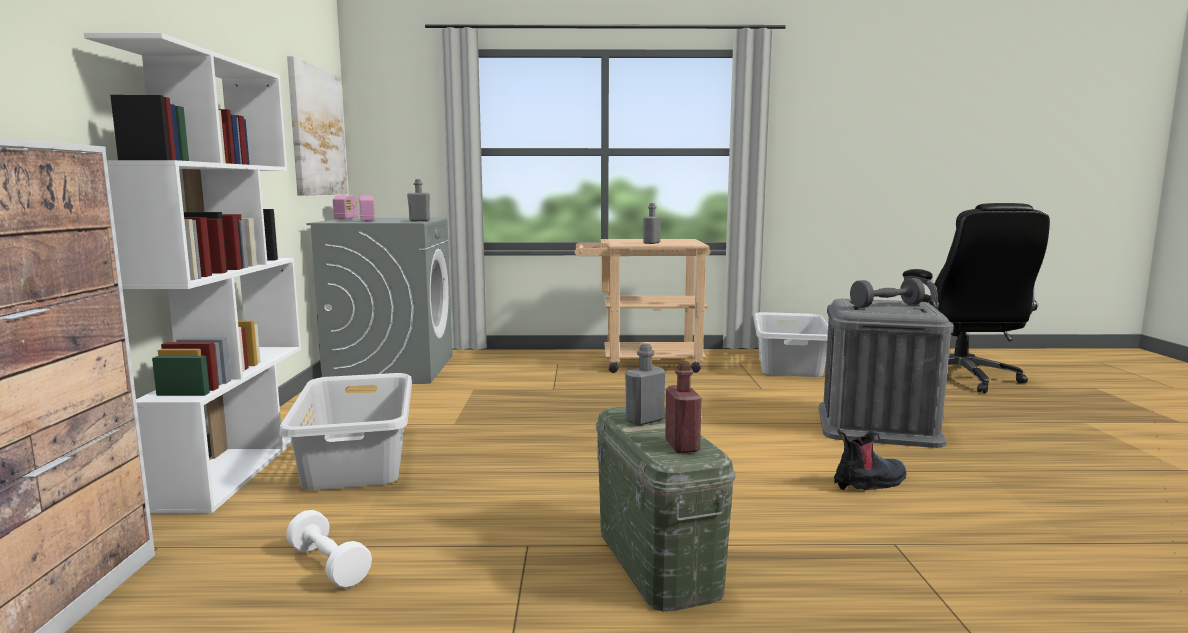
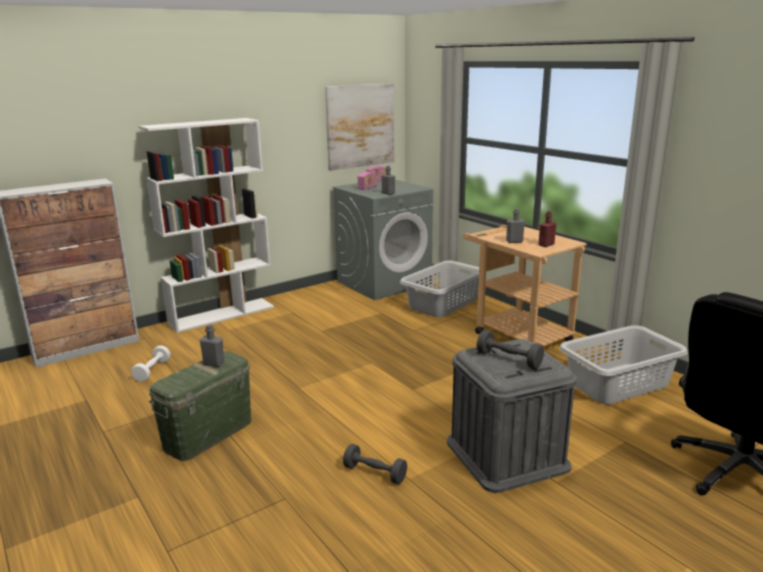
camera: 55 degrees right, 10 degrees up
grey laundry basket [279,373,412,490] -> grey laundry basket moved to [400,261,479,317]
red bottle [665,361,702,453] -> red bottle moved to [539,211,556,247]
boot [834,429,907,490] -> grey dumbbell [343,444,407,484]

